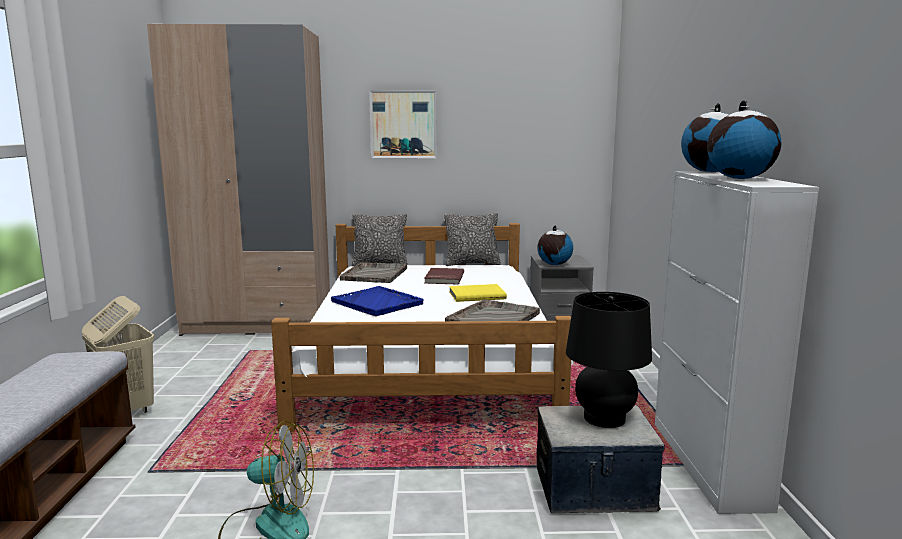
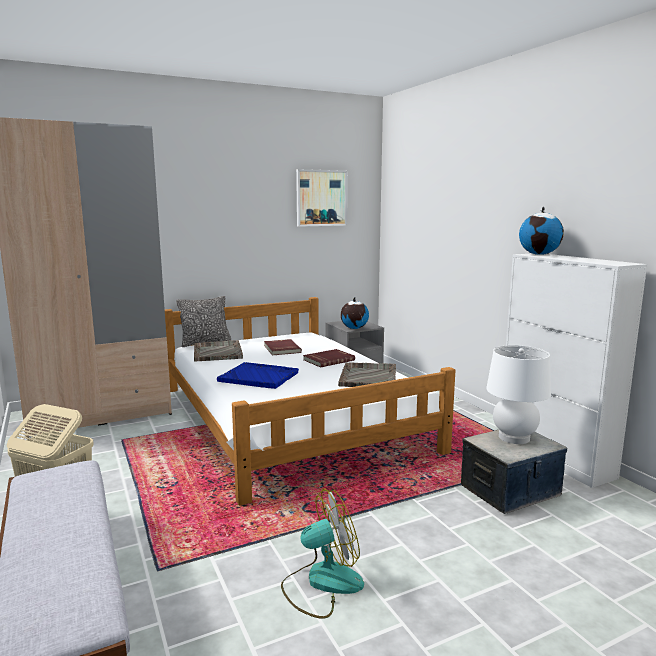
camera: 25 degrees left, 0 degrees up
picture [369,90,437,158] -> picture moved to [296,169,348,227]
pillow [444,213,501,266] -> none
yellow book [449,284,507,302] -> red book [303,349,355,368]
black table lamp [566,292,652,428] -> white table lamp [486,345,551,444]
globe [707,100,781,179] -> none

